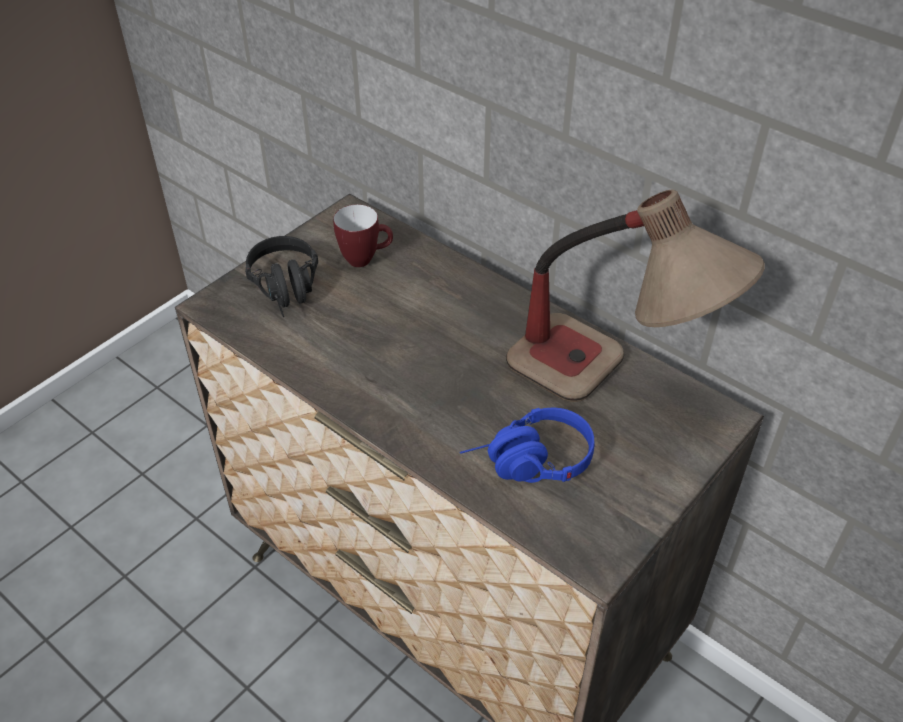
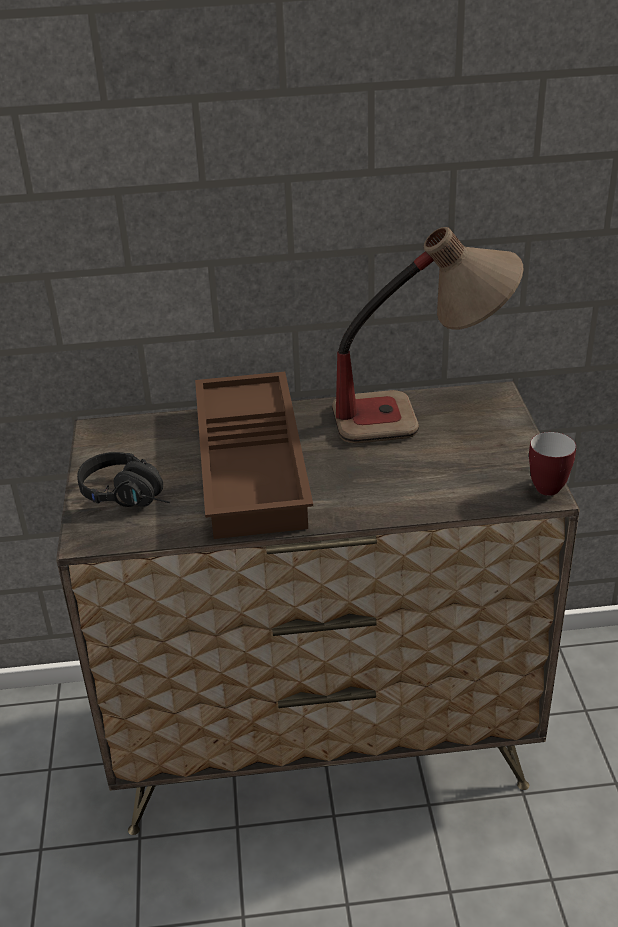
camera: 45 degrees left, 10 degrees down
mug [333,204,393,267] -> mug moved to [529,432,576,496]
blue headphones [460,407,594,483] -> none
none -> brown tray [195,372,313,539]

